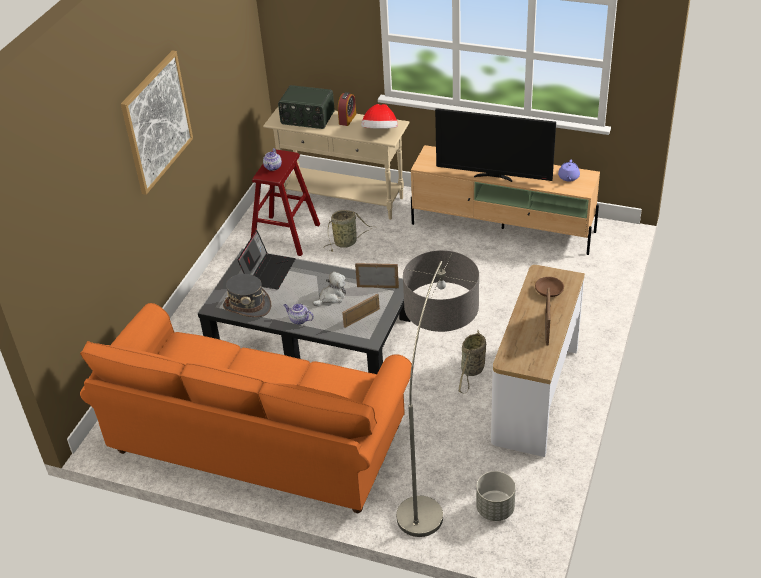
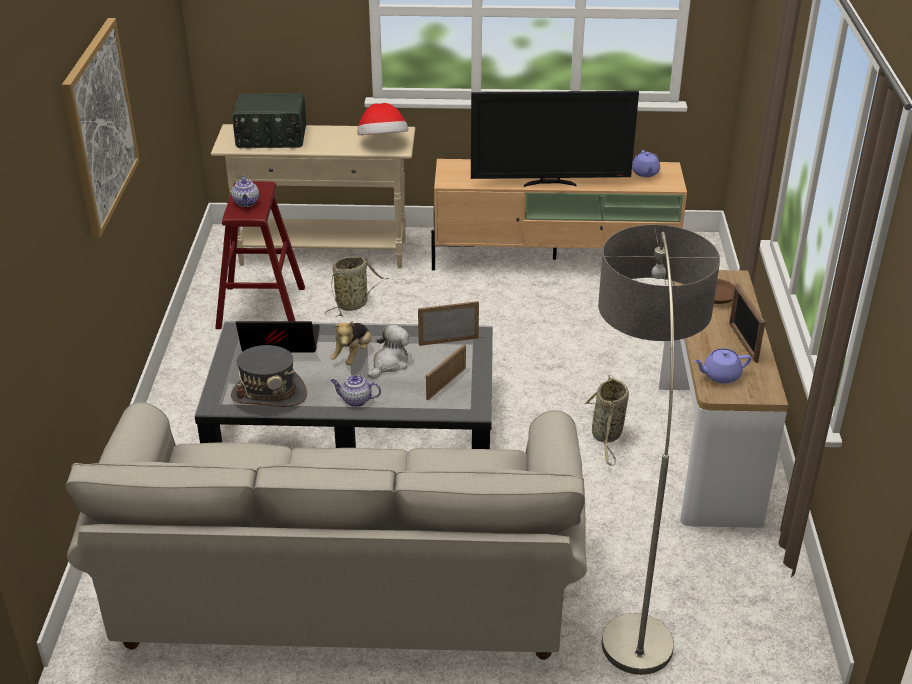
camera: 20 degrees left, 5 degrees down
orange sofa [80,303,412,513] -> beige sofa [65,402,587,660]
laptop [237,230,295,289] -> laptop turned 90 degrees counterclockwise [236,321,319,353]
alarm clock [338,92,356,126] -> none
grey planter [476,471,516,521] -> none
none -> plush toy [330,321,371,365]
none -> purple teapot [694,348,751,384]

